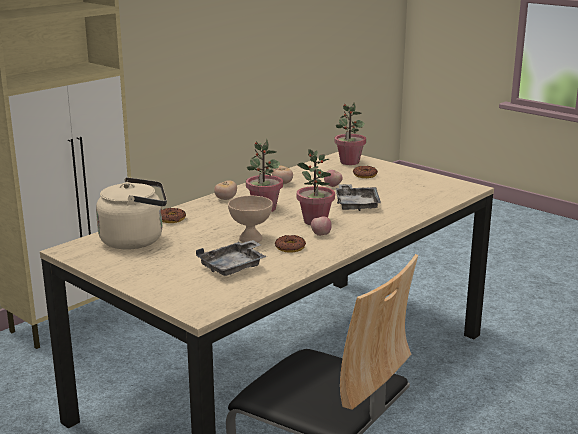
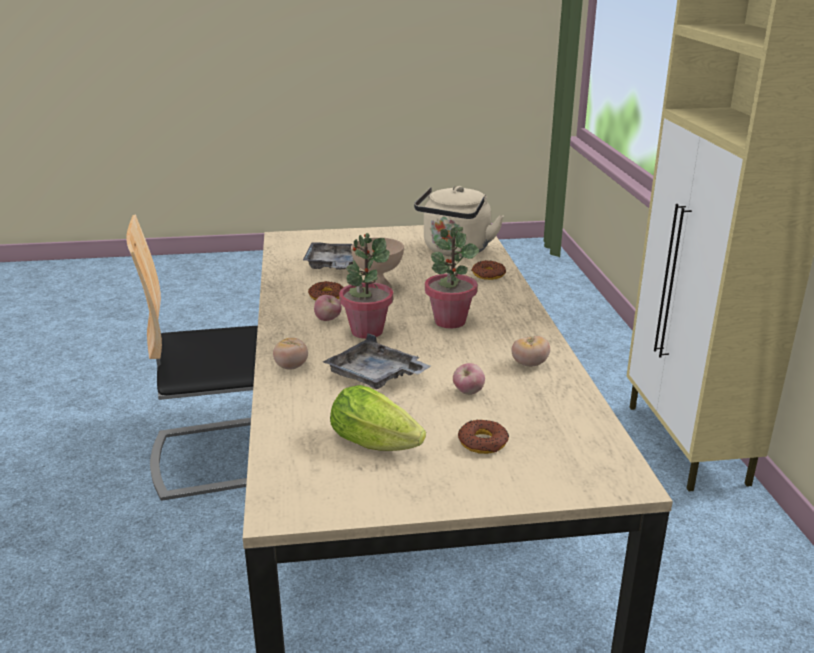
camera: 130 degrees right, 5 degrees up
tomato [214,180,237,200] -> tomato moved to [273,338,308,370]
potted plant [334,102,366,165] -> none
none -> lettuce [330,385,426,451]

